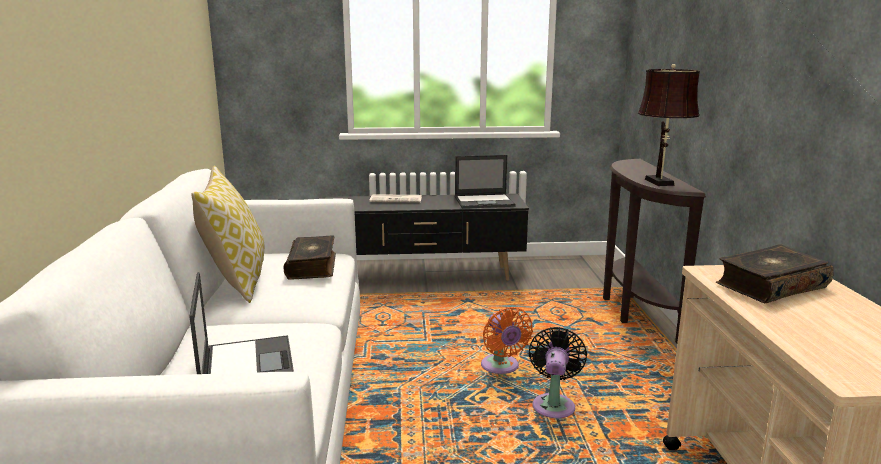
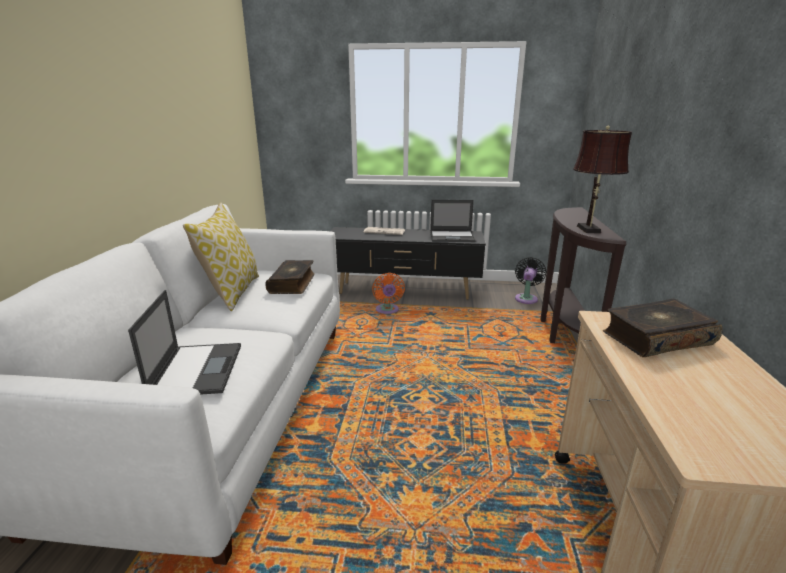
camera: 10 degrees right, 5 degrees up
orange fan [481,307,533,374] -> orange fan moved to [372,273,405,314]
black fan [529,327,587,418] -> black fan moved to [515,257,547,304]

